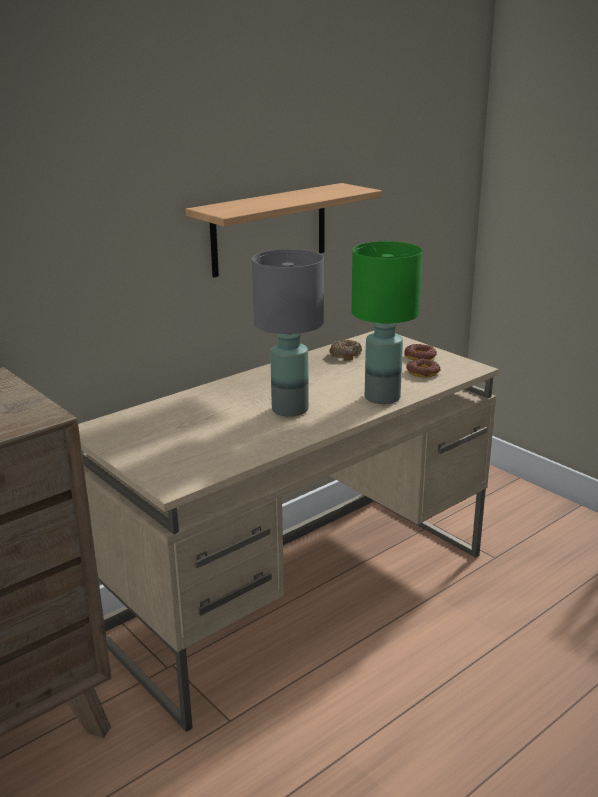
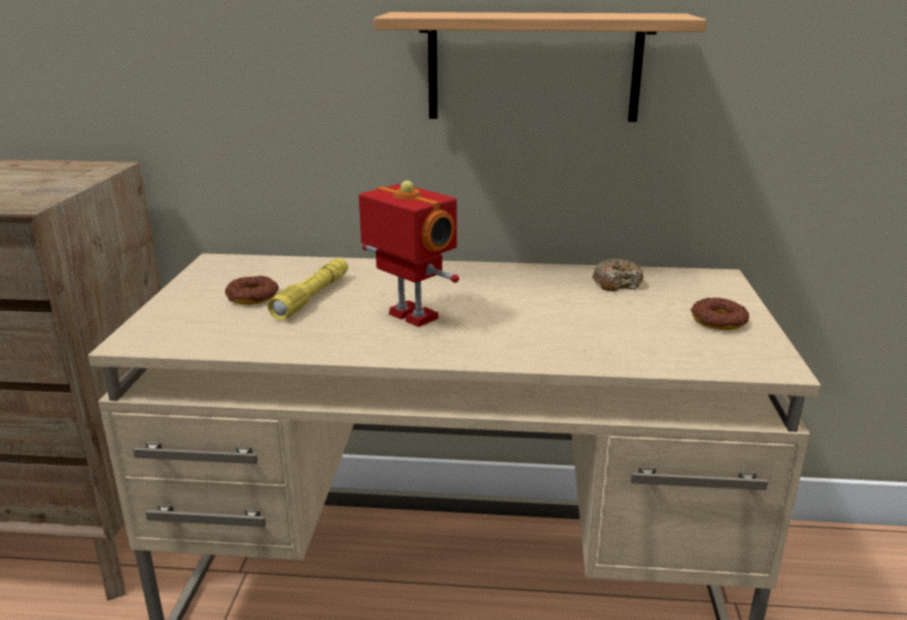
camera: 45 degrees right, 0 degrees up
grey table lamp [252,249,324,417] -> toy robot [359,180,459,327]
green table lamp [351,241,423,404] -> none
donut [406,359,441,378] -> donut moved to [225,276,279,305]
none -> yellow flashlight [268,258,348,320]

